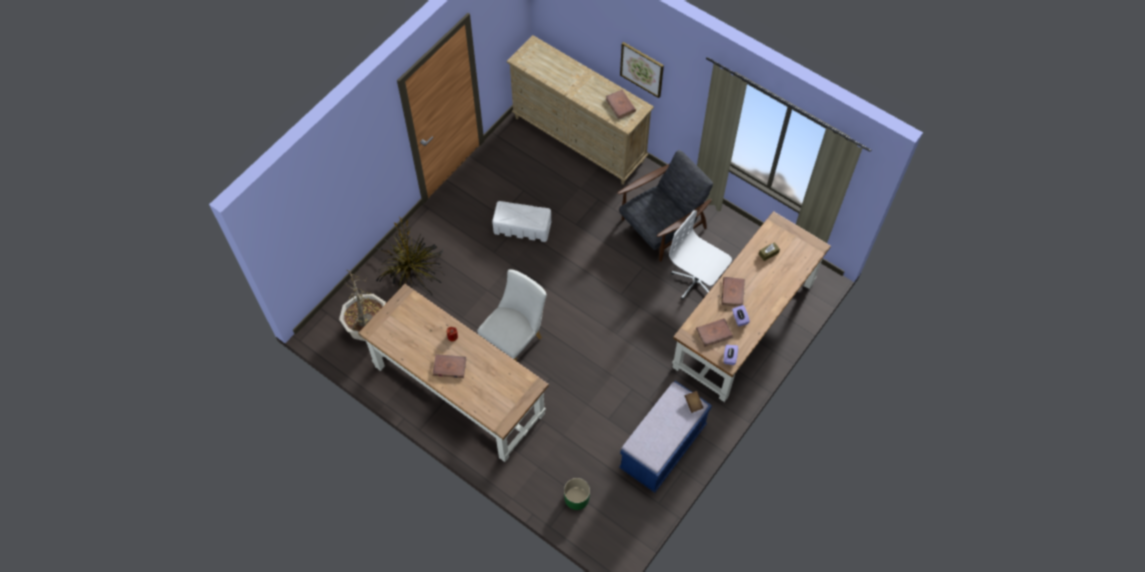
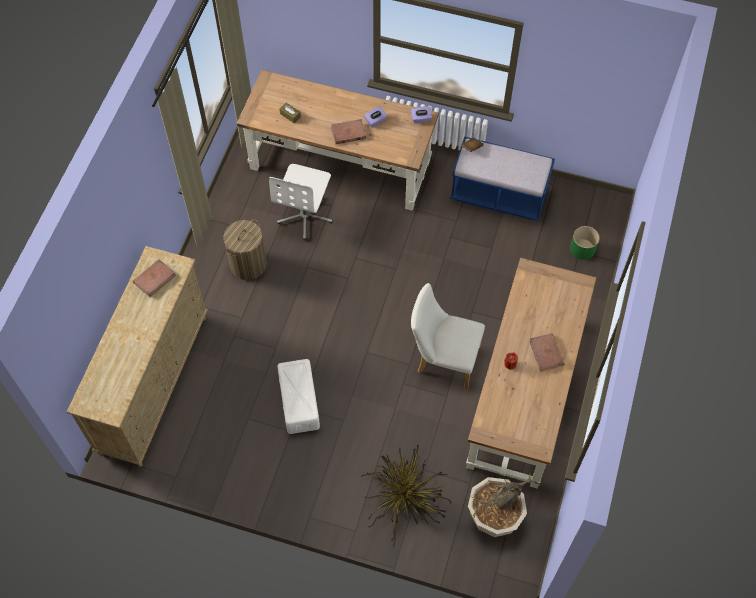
camera: 110 degrees left, 0 degrees up
grey armchair [617,150,713,262] -> laundry basket [224,219,267,280]
picture [620,42,664,98] -> none
brown book [696,318,733,347] -> none

